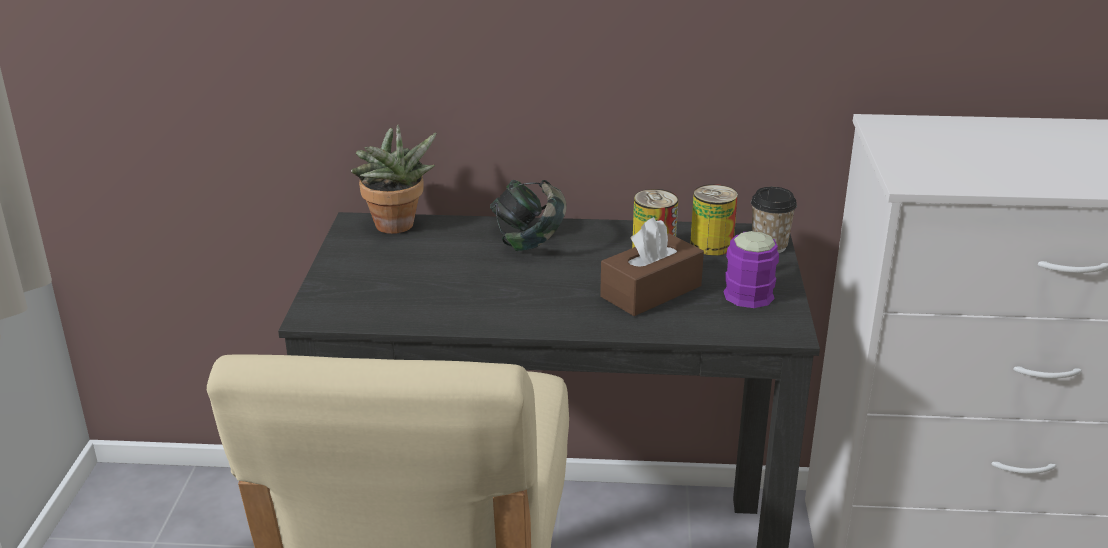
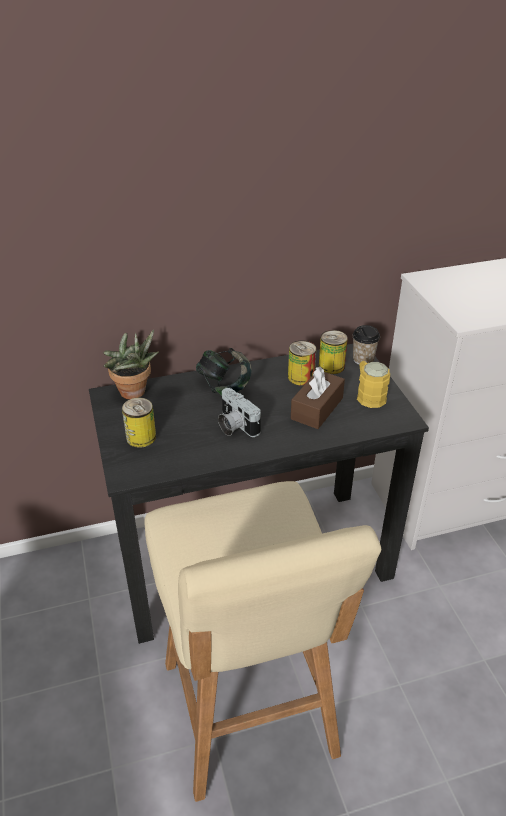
camera: 20 degrees left, 10 degrees up
purple mug [723,231,779,308] -> yellow mug [357,361,390,408]
none -> can [122,397,156,448]
none -> camera [218,388,261,437]

